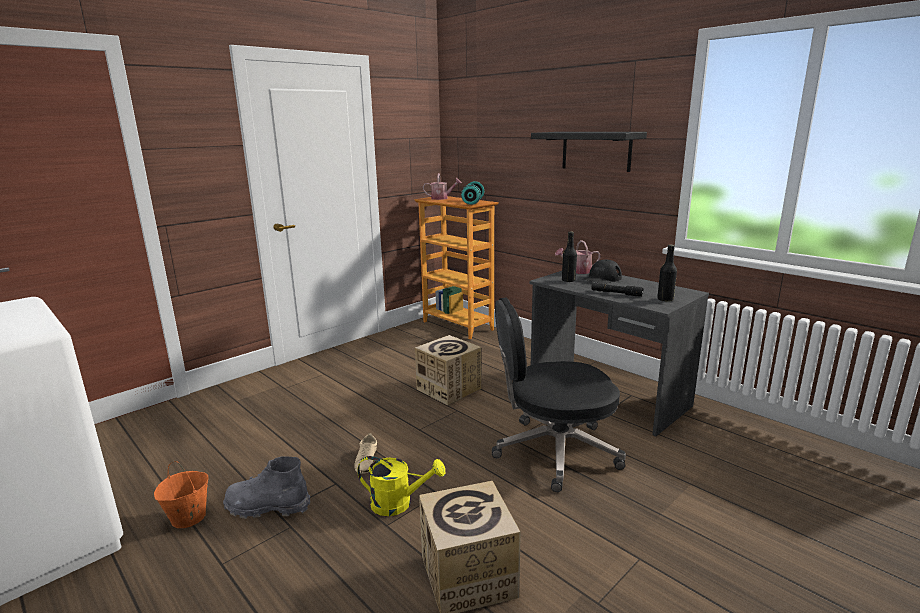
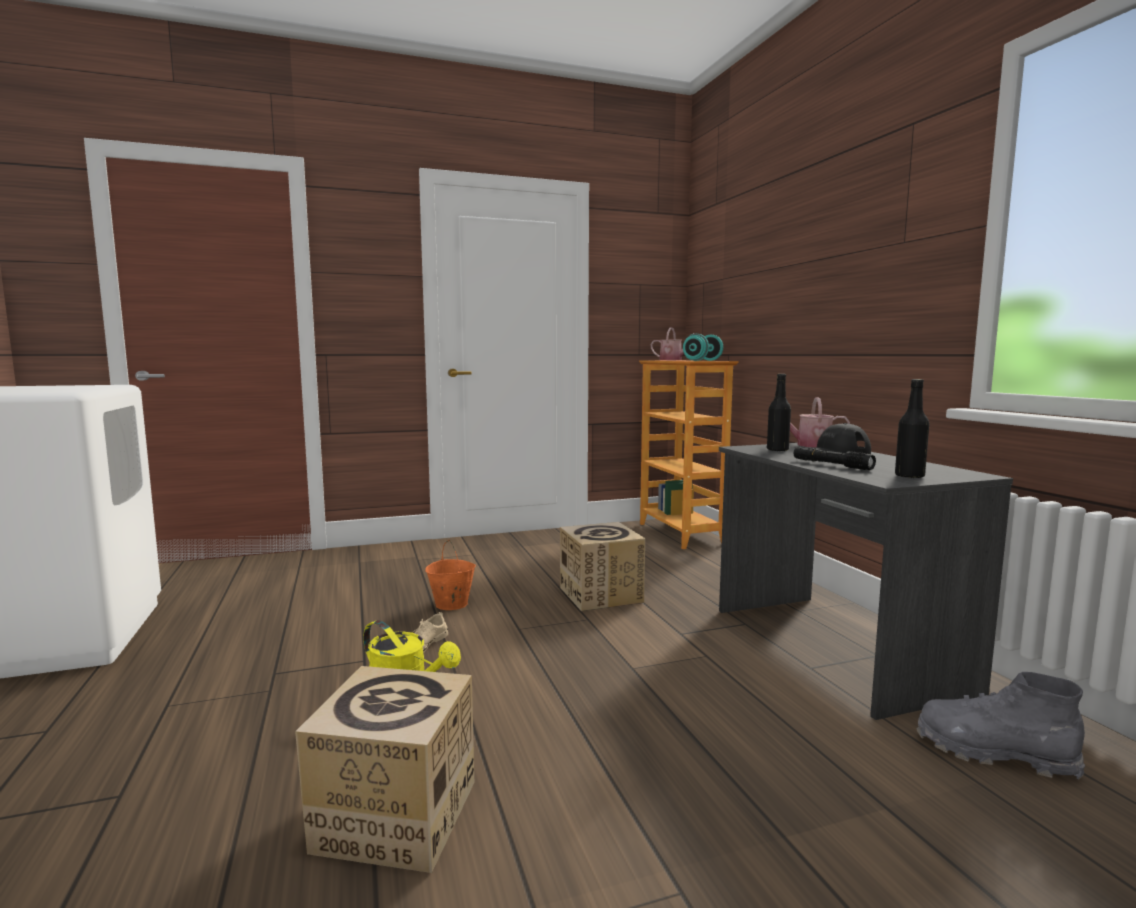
camera: 25 degrees right, 10 degrees down
orange bucket [154,461,209,528] -> orange bucket moved to [425,540,476,610]
grey boot [223,456,310,519] -> grey boot moved to [917,672,1085,780]
black office chair [492,297,626,492] -> none
black shelf [531,132,647,172] -> none

